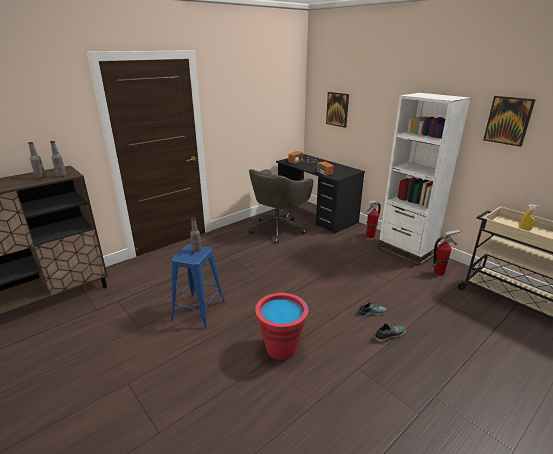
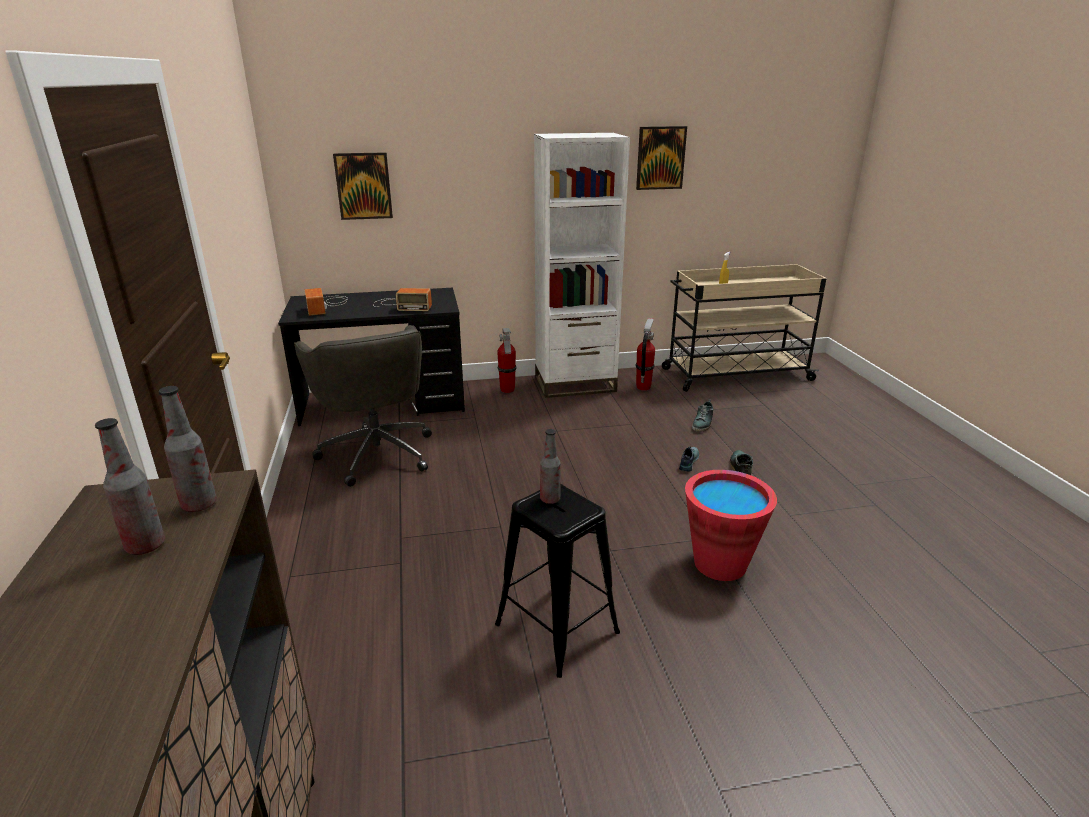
camera: 60 degrees left, 0 degrees up
blue stool [171,244,225,329] -> black stool [495,484,620,678]
none -> shoe [692,399,713,432]

